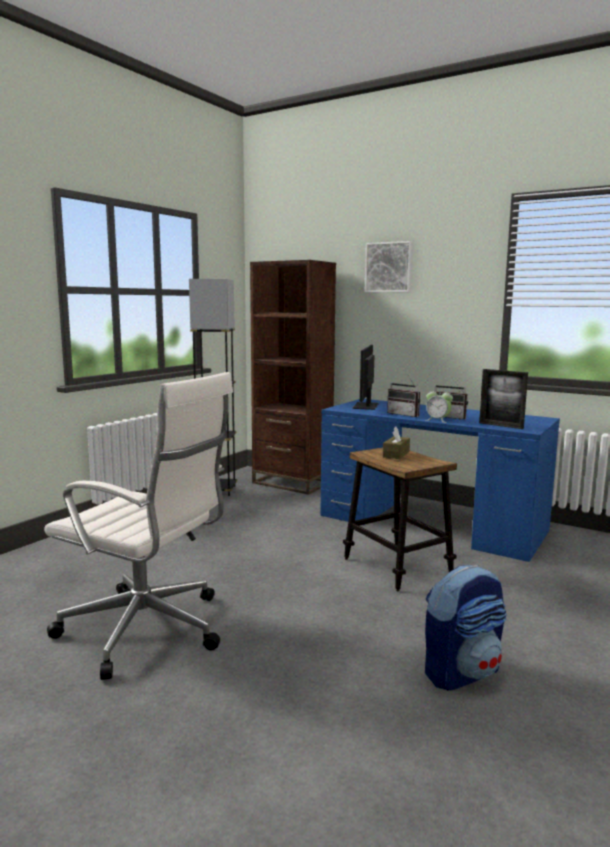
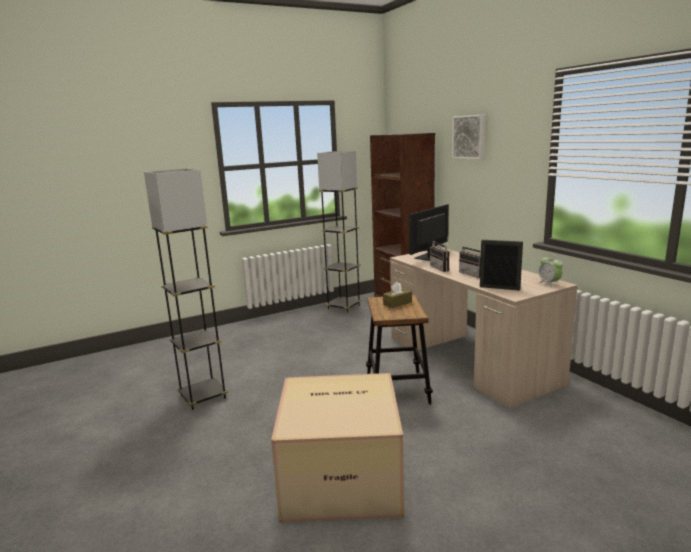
camera: 30 degrees right, 5 degrees up
white office chair [44,372,233,680] -> grey floor lamp [144,168,228,410]
blue desk [320,399,560,562] -> beige desk [390,248,578,408]
backpack [425,565,507,691] -> cardboard box [271,373,404,522]
alarm clock [426,388,453,423] -> alarm clock moved to [538,254,563,287]
picture frame [479,369,528,429] -> picture frame turned 135 degrees clockwise [480,240,523,291]

